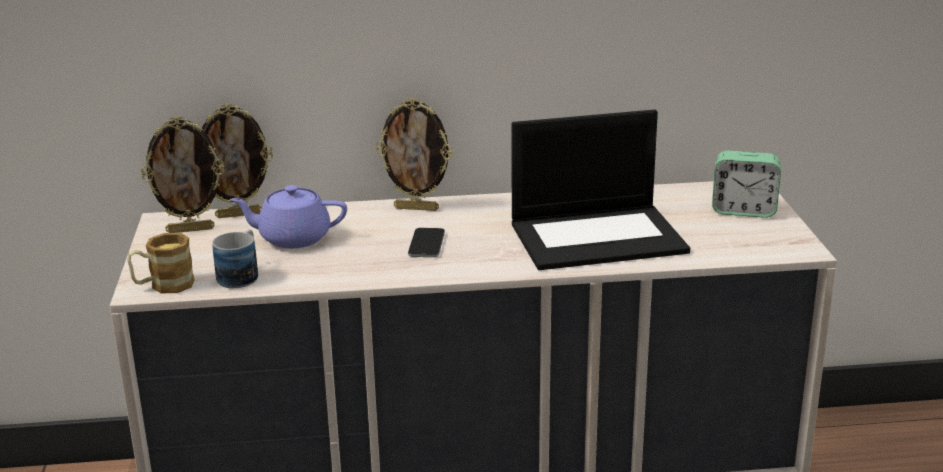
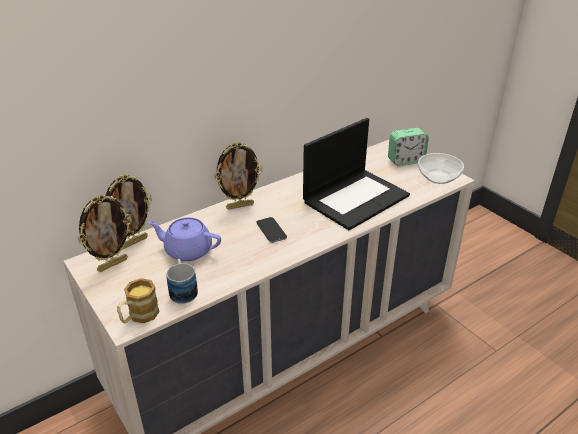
camera: 30 degrees left, 10 degrees up
purple teapot [230,185,347,248] -> purple teapot turned 45 degrees clockwise [148,218,221,262]
none -> bowl [418,153,464,184]

